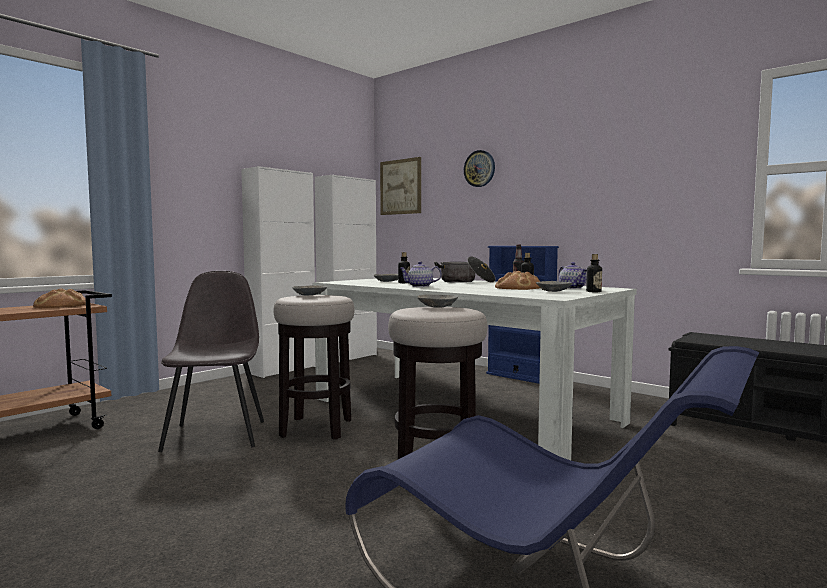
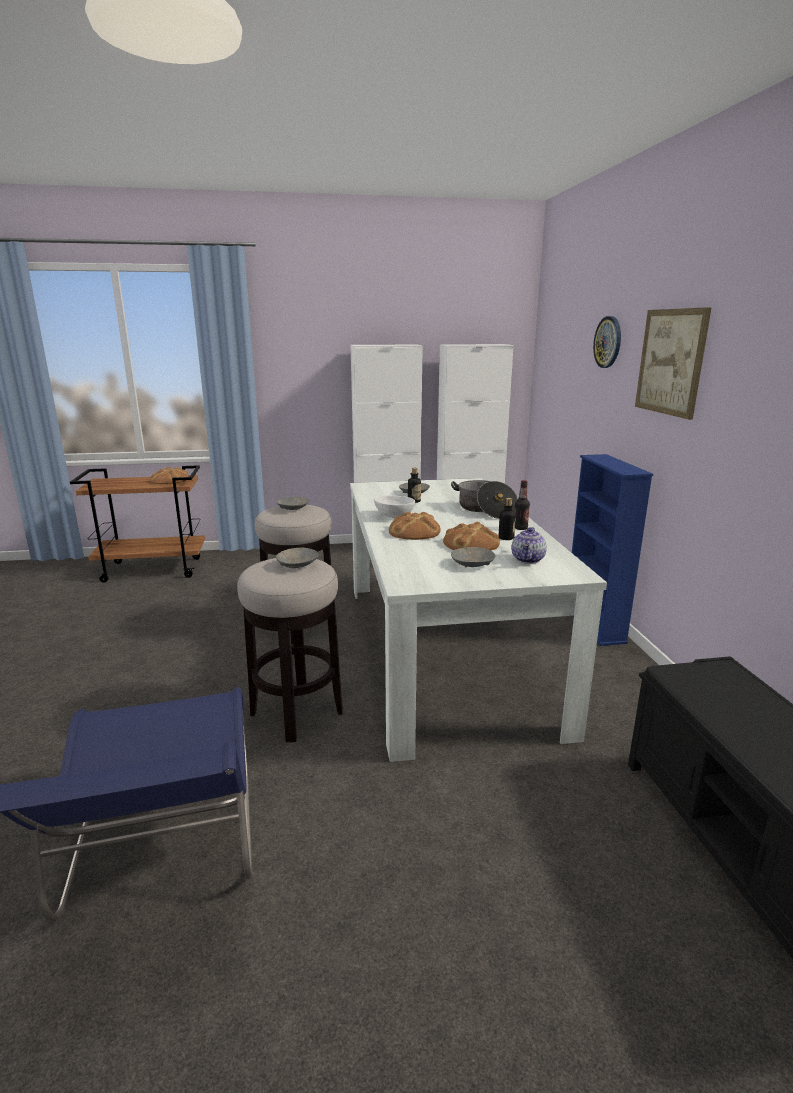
camera: 40 degrees right, 15 degrees up
grey chair [158,271,264,452] -> none
picture [380,157,421,215] -> picture moved to [635,307,712,420]
teapot [399,261,441,287] -> white bowl [374,495,415,518]
bottle [586,254,602,292] -> none
none -> bread [389,512,441,540]

